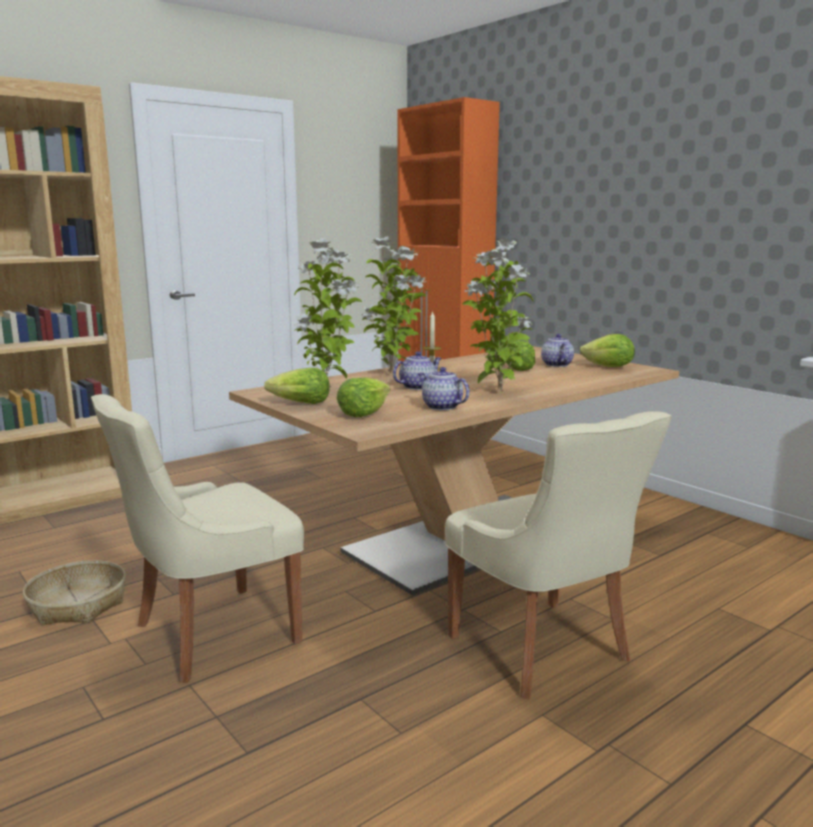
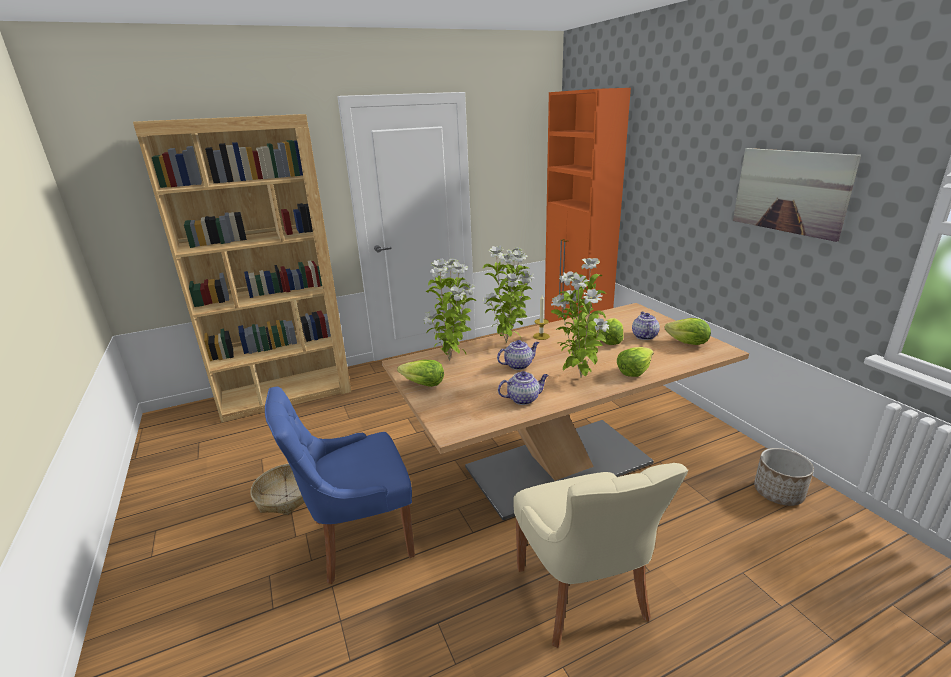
camera: 15 degrees right, 10 degrees up
beige chair [91,394,304,683] -> blue chair [265,387,415,584]
lettuce [336,377,391,417] -> lettuce moved to [617,347,654,377]
teapot [417,367,470,410] -> teapot turned 105 degrees clockwise [498,371,549,405]
none -> picture [733,148,861,242]
none -> planter [754,448,814,506]

